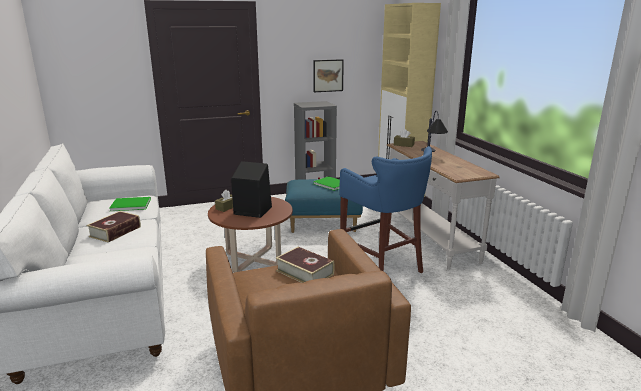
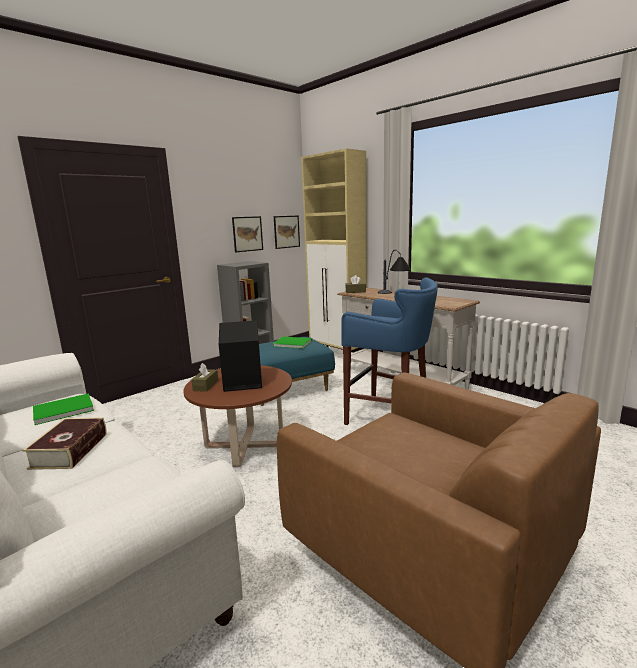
camera: 25 degrees left, 5 degrees down
book [276,247,335,283] -> none
none -> picture [274,215,300,249]

